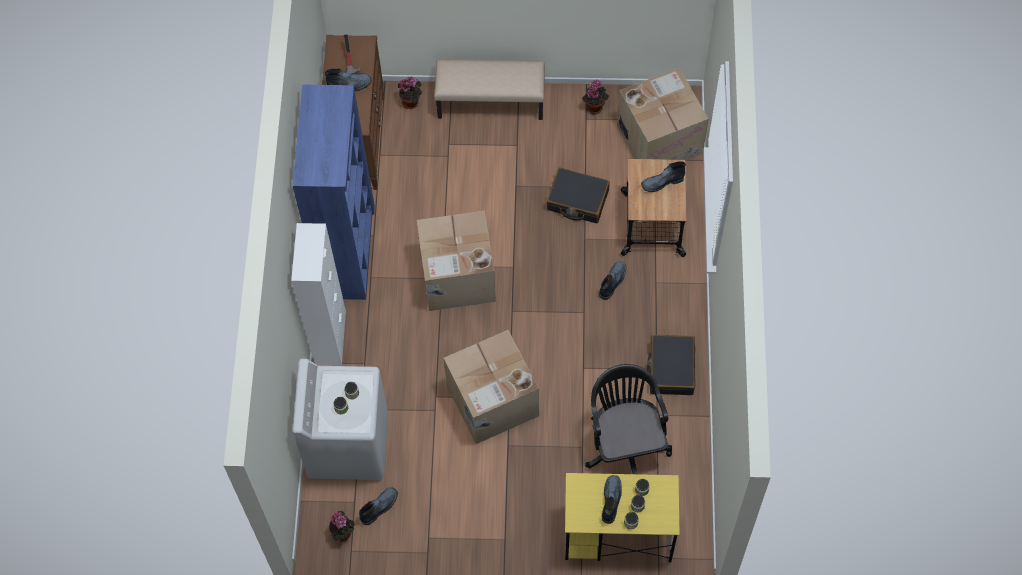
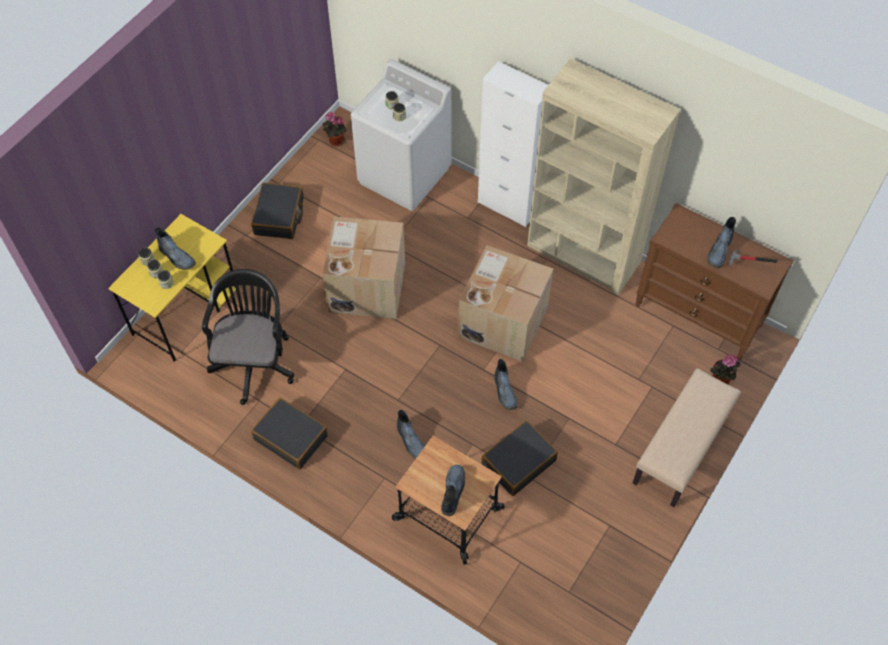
camera: 120 degrees right, 5 degrees down
blue bookcase [292,85,375,300] -> beige bookcase [527,58,681,295]
boot [359,487,398,525] -> boot moved to [494,359,518,410]
potted plant [582,80,609,115] -> none
black office chair [585,364,672,474] -> black office chair turned 105 degrees counterclockwise [202,269,294,405]
cardboard box [617,68,709,160] -> none
none -> black suitcase [251,183,304,239]

